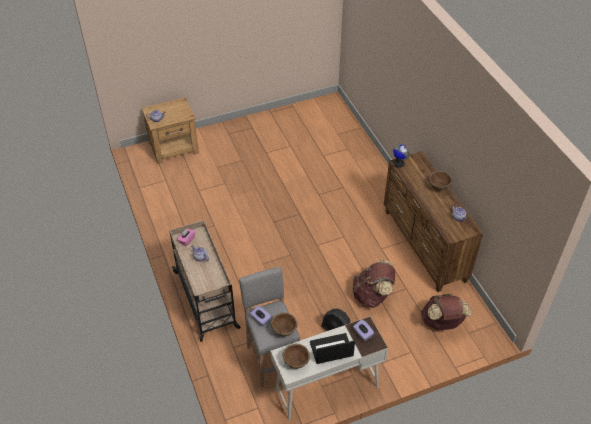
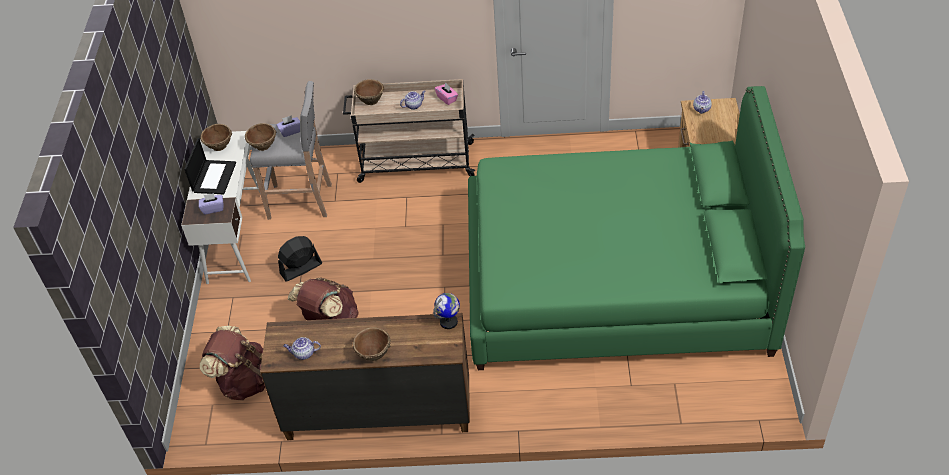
camera: 115 degrees right, 0 degrees up
none -> brown bowl [354,79,384,105]
none -> green bed [468,86,805,370]

